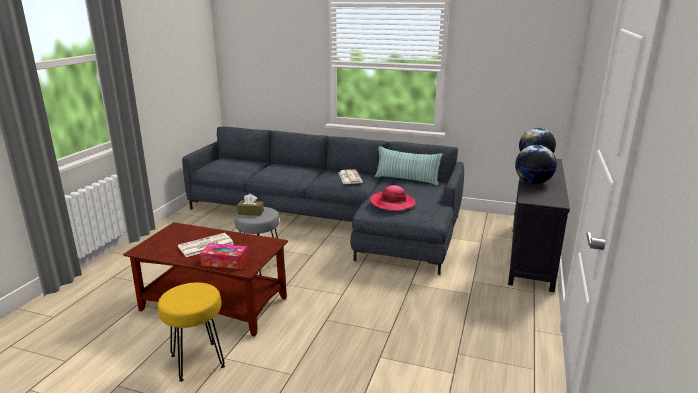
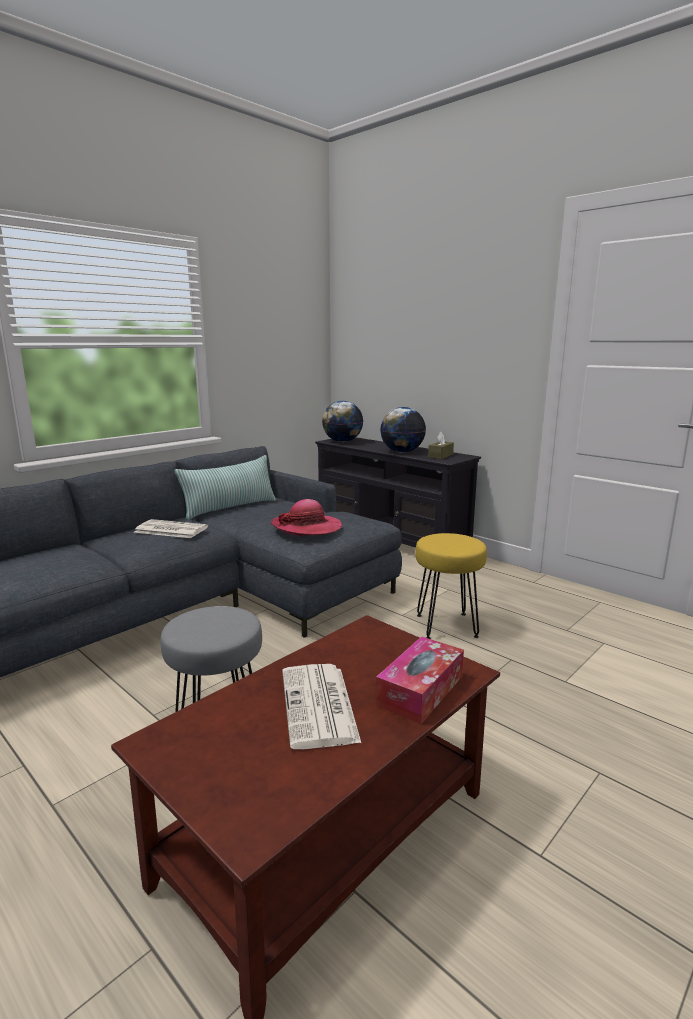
camera: 65 degrees left, 5 degrees down
yellow stool [158,282,225,382] -> yellow stool moved to [415,533,487,639]
brown tissue box [237,194,264,216] -> brown tissue box moved to [428,432,454,459]

